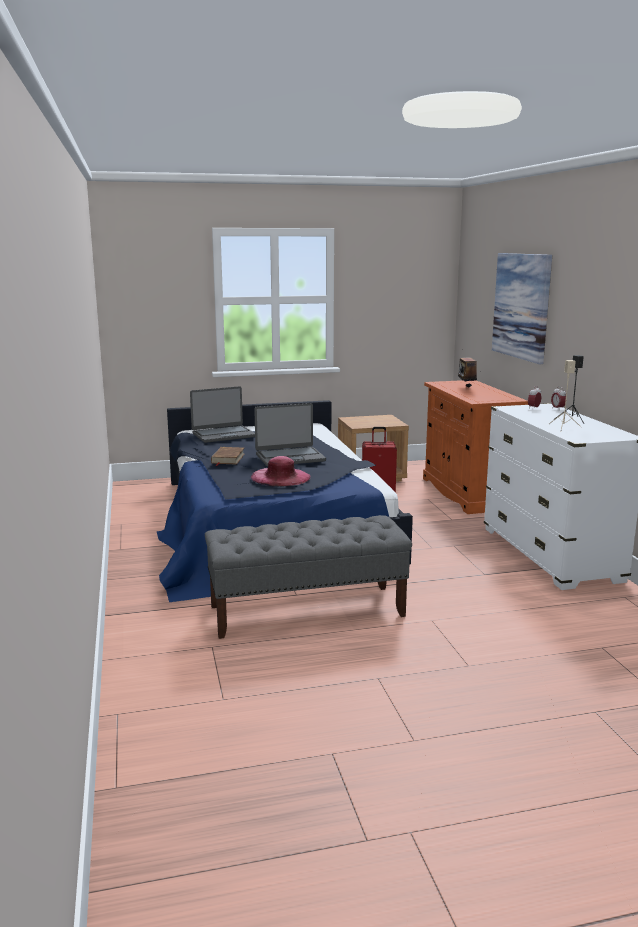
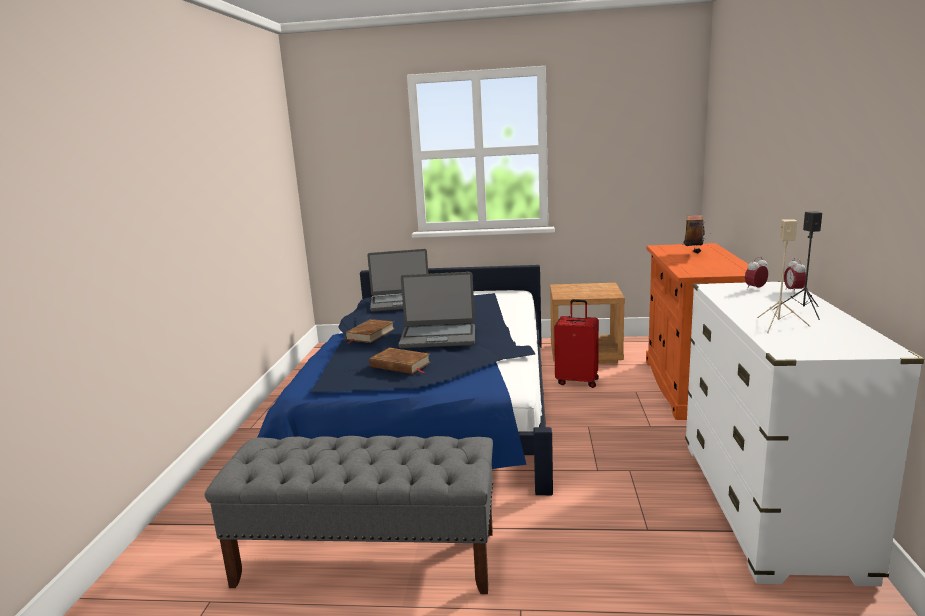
camera: 20 degrees right, 0 degrees up
pink hat [251,456,311,487] -> brown book [369,348,431,374]
picture [492,253,552,364] -> none

